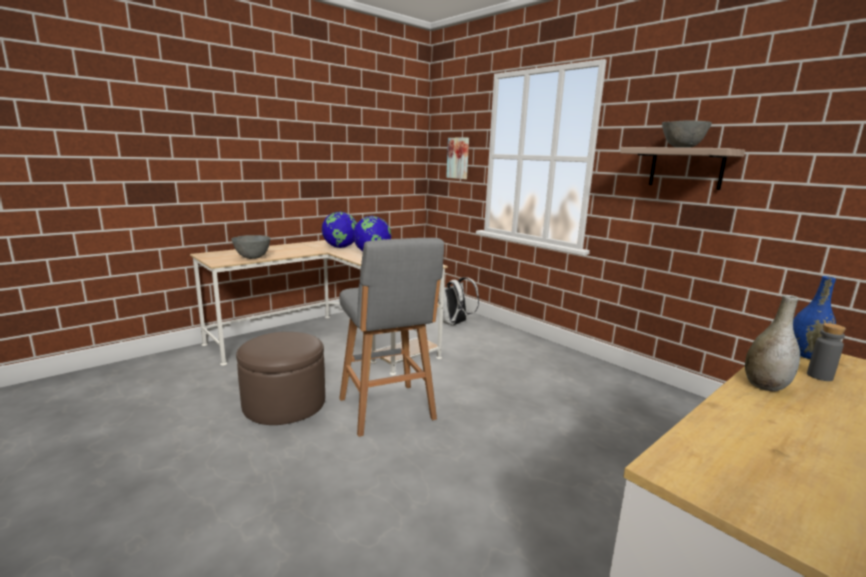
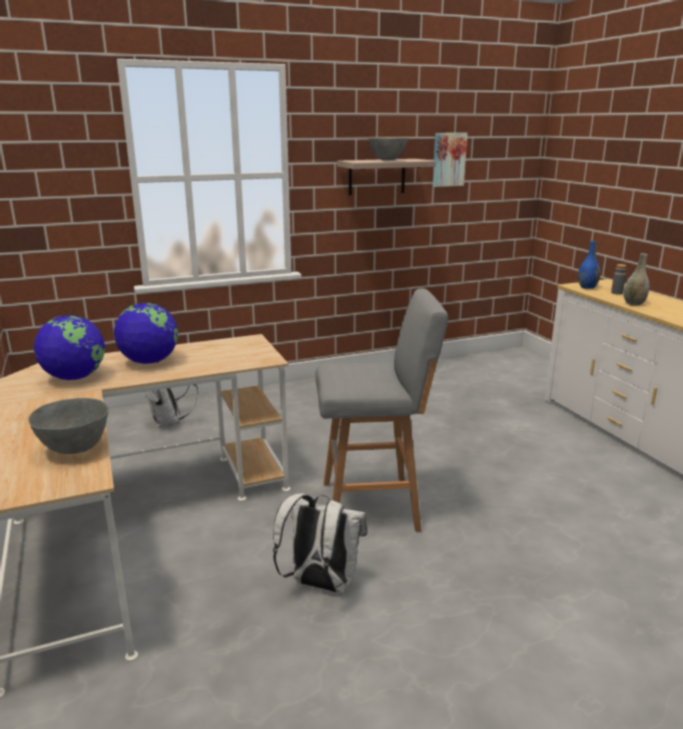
camera: 70 degrees left, 5 degrees up
brown ottoman [236,332,325,425] -> white backpack [273,493,367,592]
picture [446,138,469,179] -> picture moved to [433,133,467,187]

